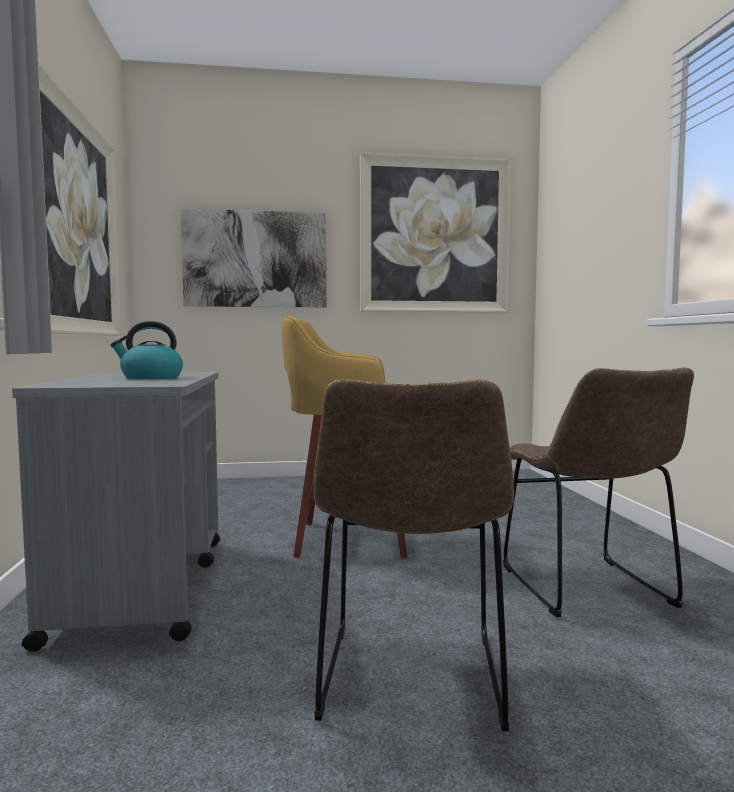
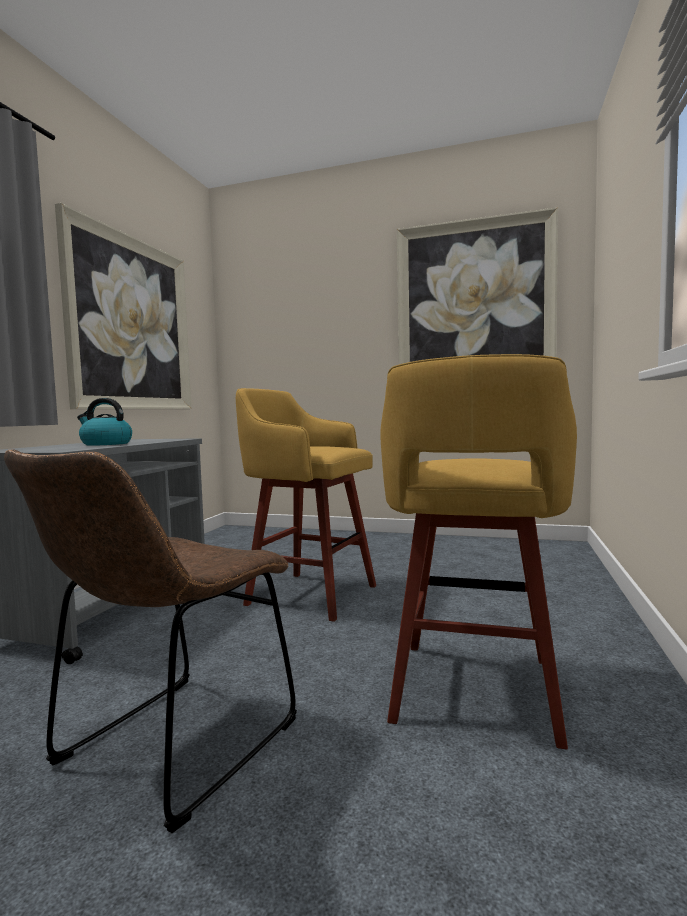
camera: 25 degrees right, 0 degrees up
picture [181,208,327,307] -> none
brown chair [503,368,694,617] -> yellow stool [380,354,577,750]

